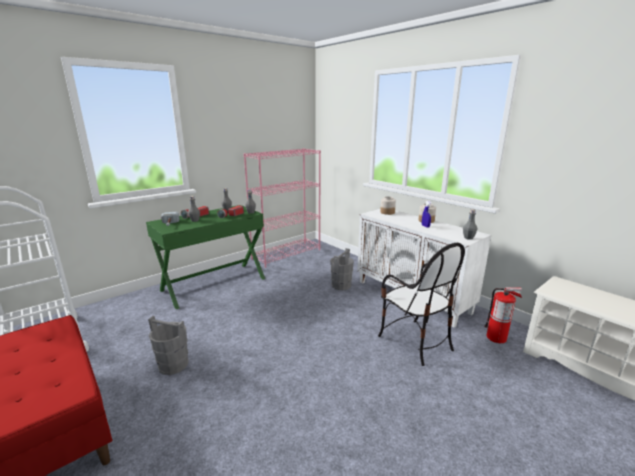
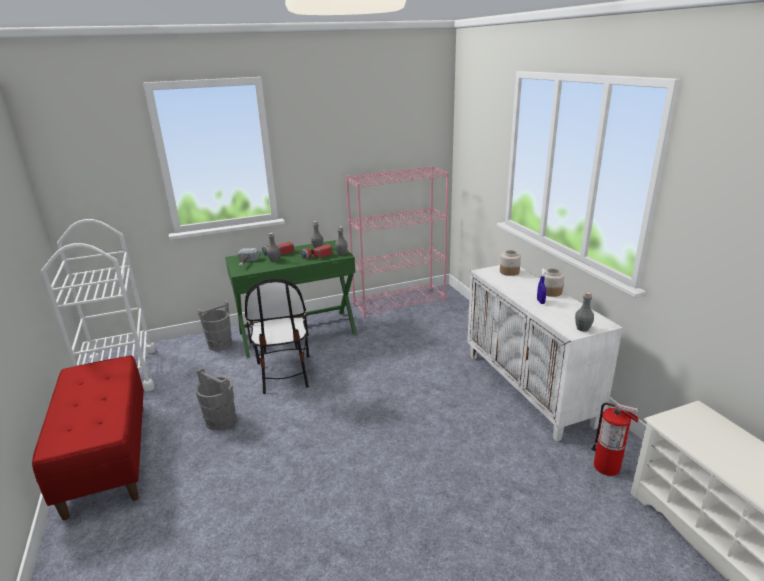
camera: 20 degrees right, 5 degrees up
grey bucket [330,248,354,290] -> grey bucket moved to [198,301,232,351]
chair [378,243,465,366] -> chair moved to [245,278,309,394]

